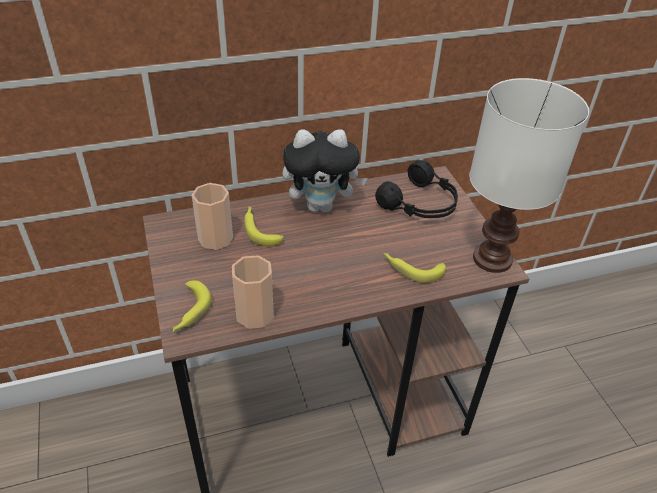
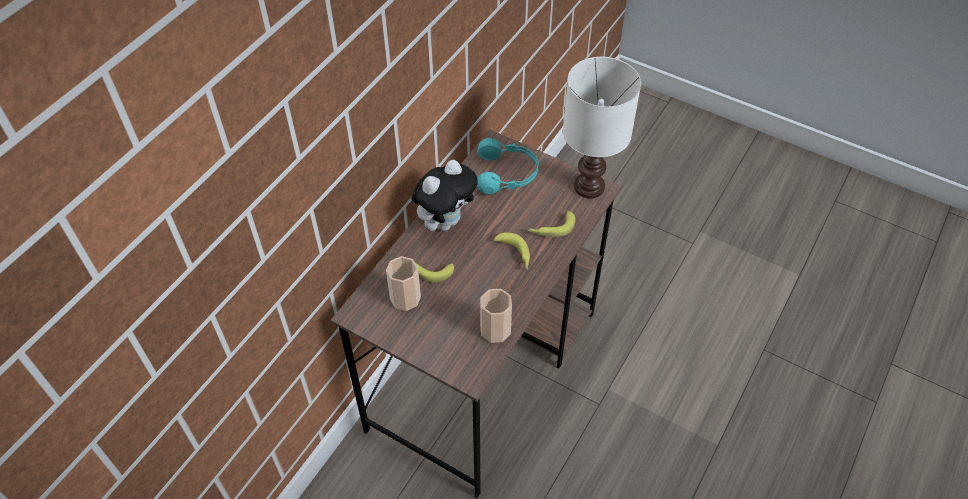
camera: 40 degrees left, 10 degrees up
banana [173,280,212,332] -> banana moved to [494,232,530,270]
black headphones [375,160,458,218] -> turquoise headphones [477,138,539,195]

